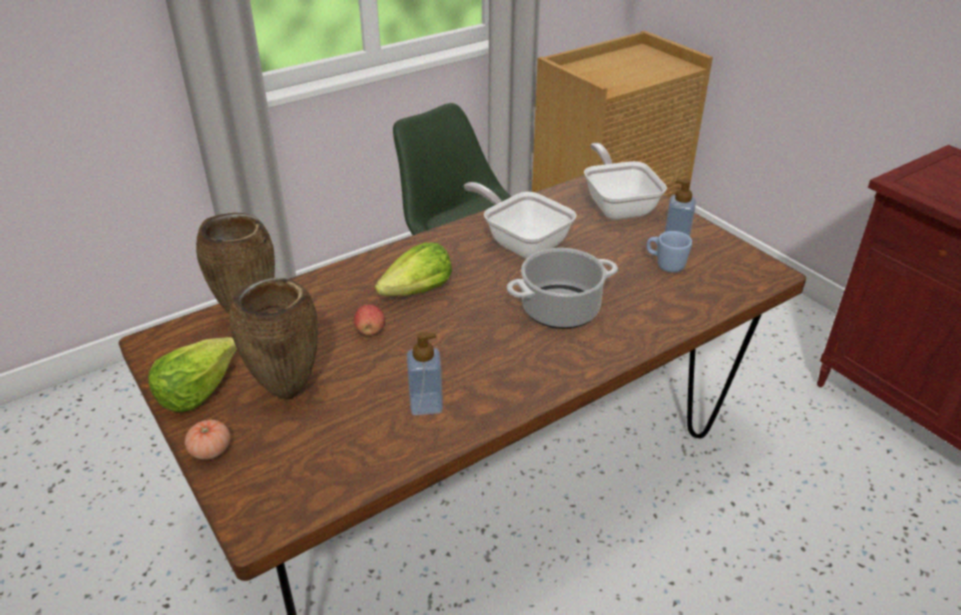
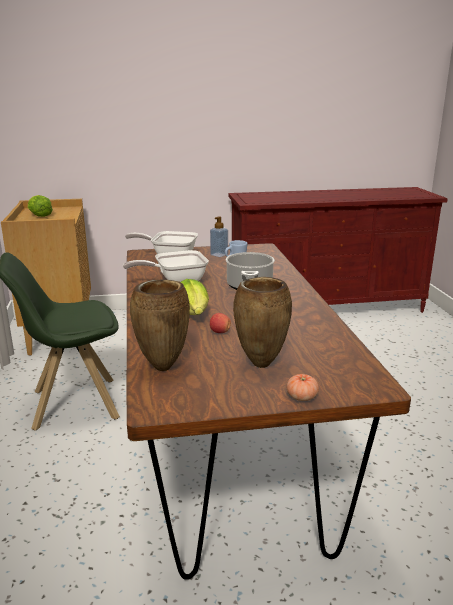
camera: 65 degrees left, 15 degrees down
lettuce [148,337,237,412] -> lettuce moved to [28,195,53,217]
soap dispenser [407,332,443,415] -> none

